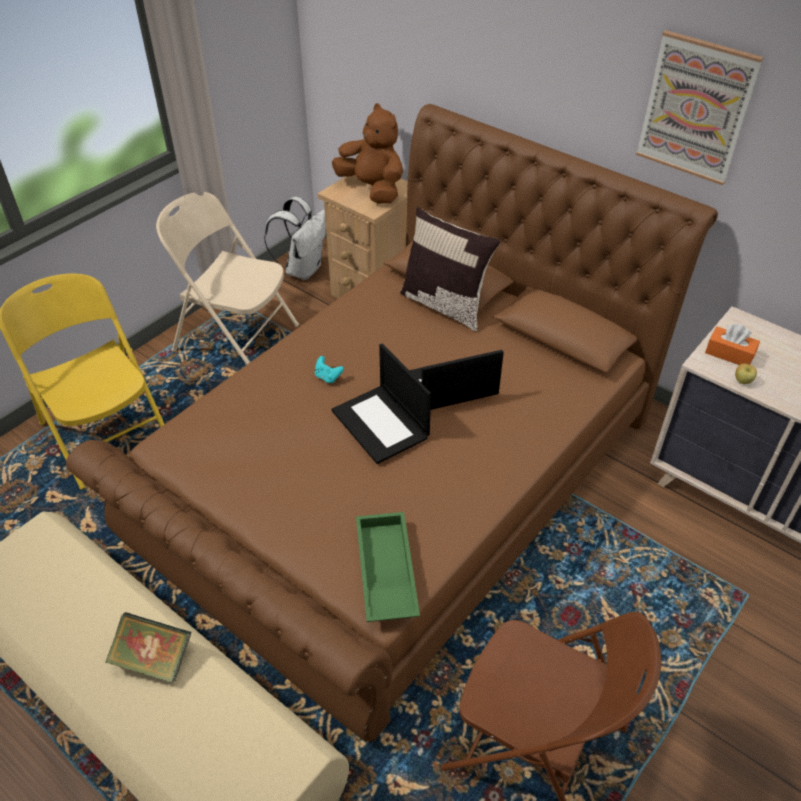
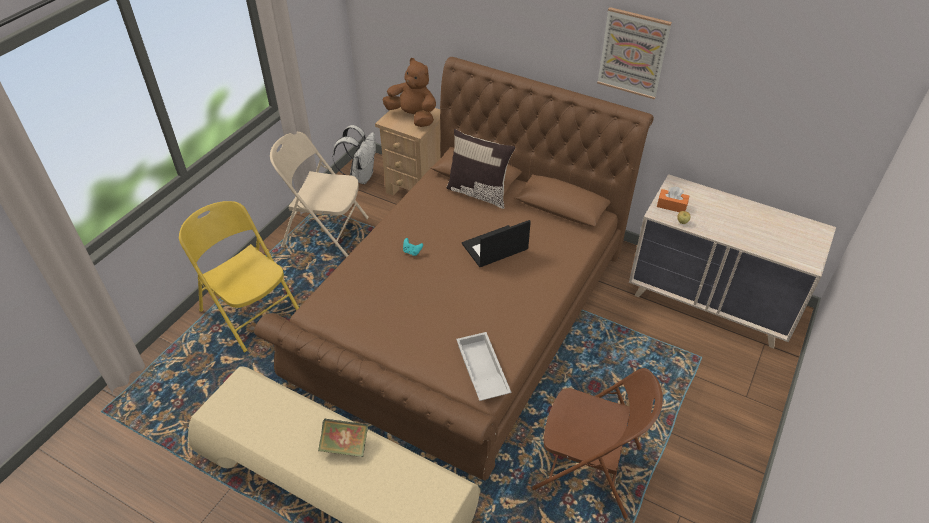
camera: 10 degrees left, 0 degrees up
laptop [332,344,431,464] -> none
green tray [356,512,420,622] -> white tray [456,332,511,401]

